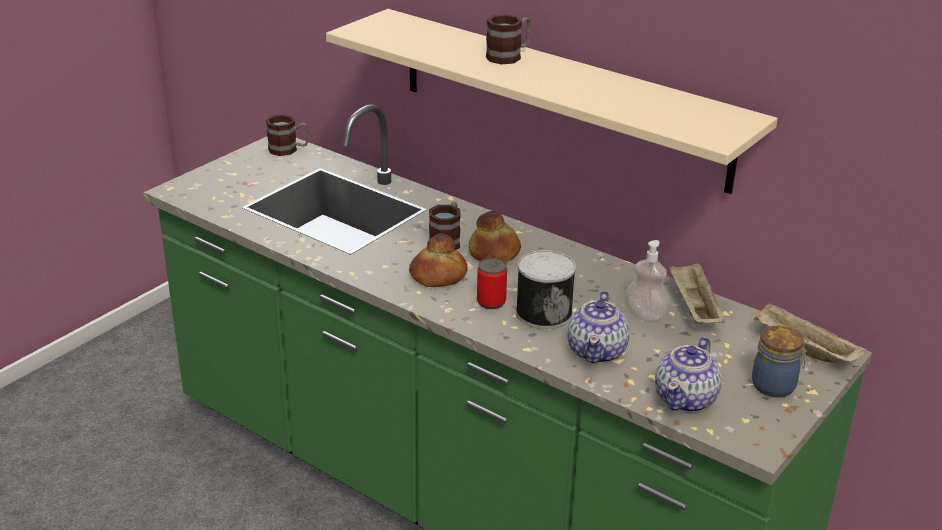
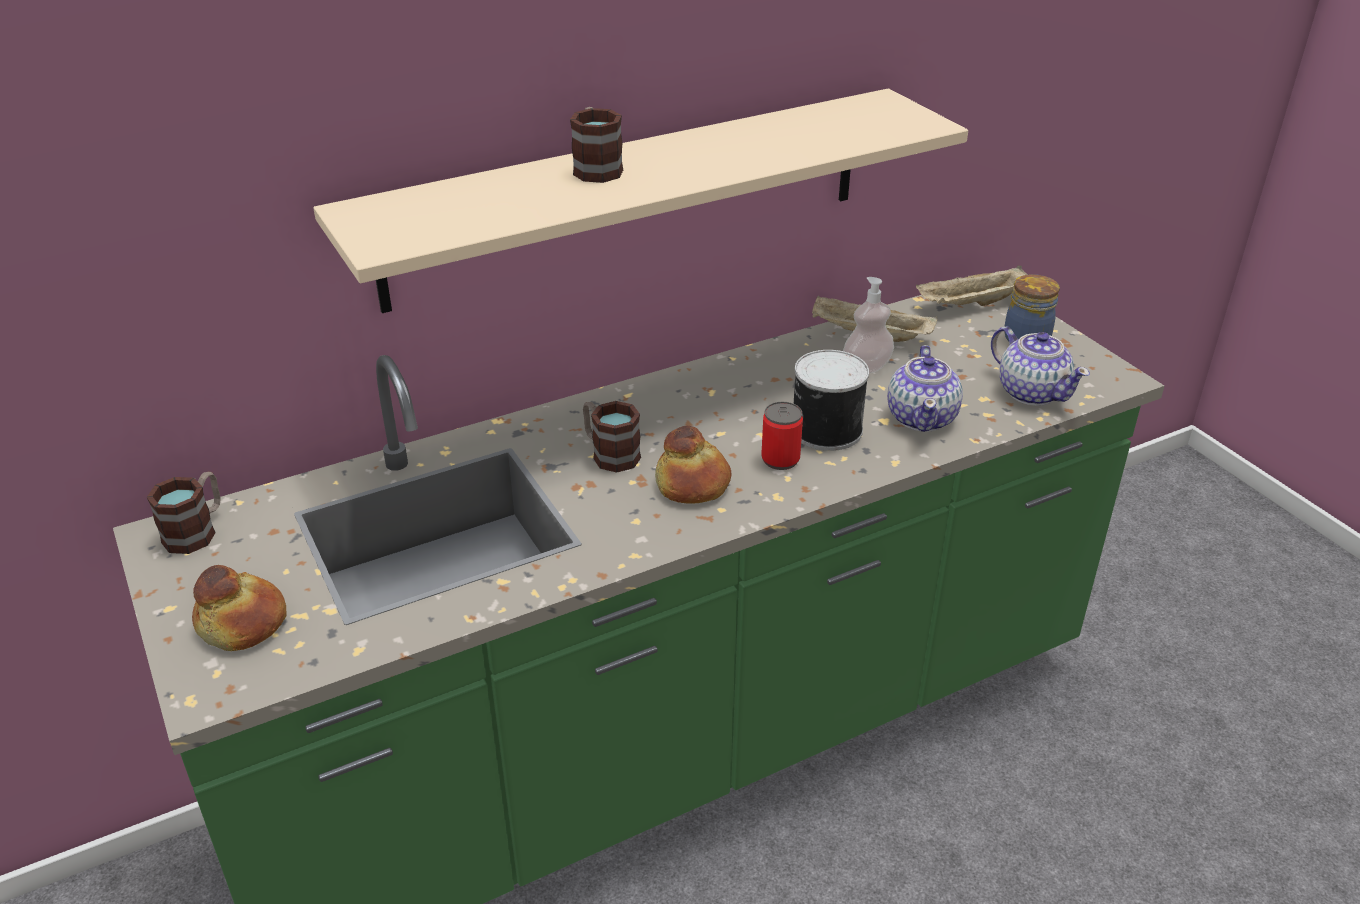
camera: 65 degrees left, 5 degrees up
bread [469,211,521,262] -> bread moved to [192,565,287,651]
teapot [568,291,629,363] -> teapot turned 60 degrees clockwise [887,345,963,432]

